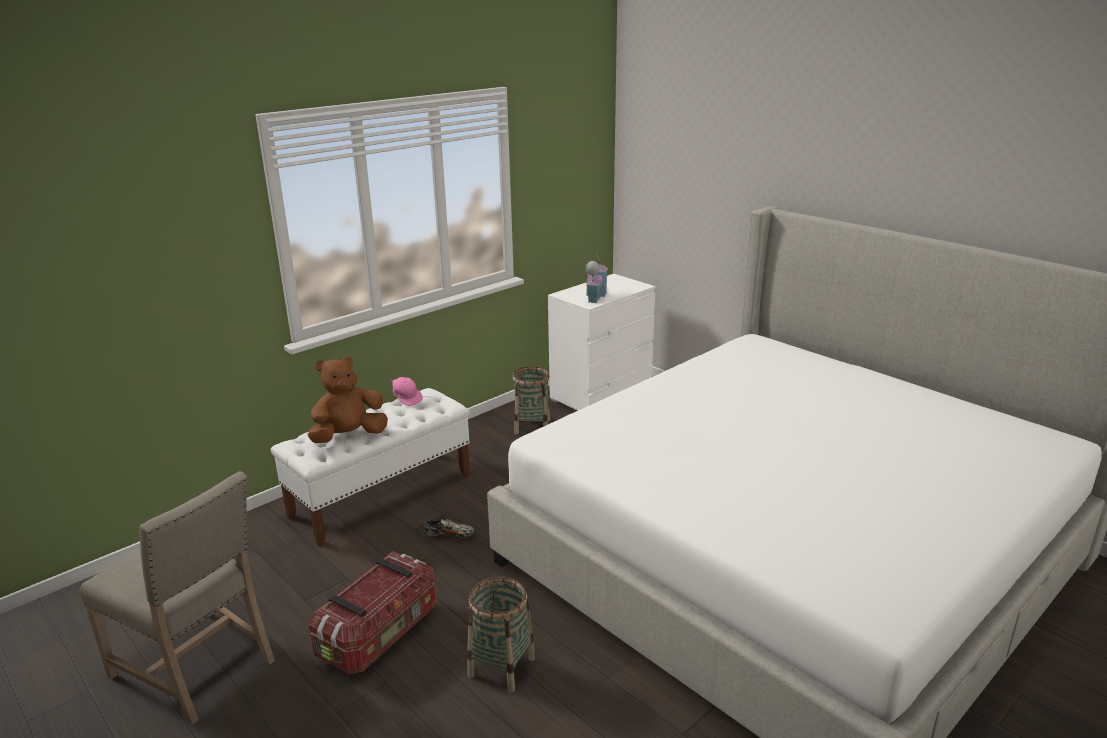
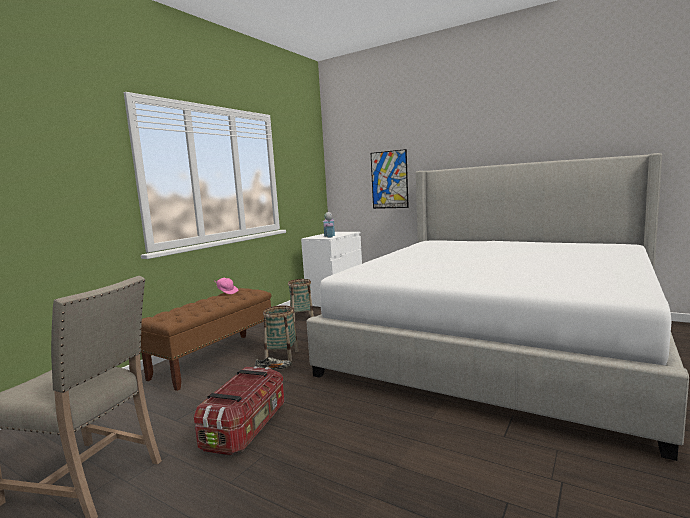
camera: 15 degrees left, 15 degrees down
white bench [271,388,470,547] -> brown bench [141,288,271,391]
brown plush toy [307,356,388,443] -> none
basket [467,577,535,692] -> basket moved to [263,305,299,361]
none -> picture [371,149,409,209]

